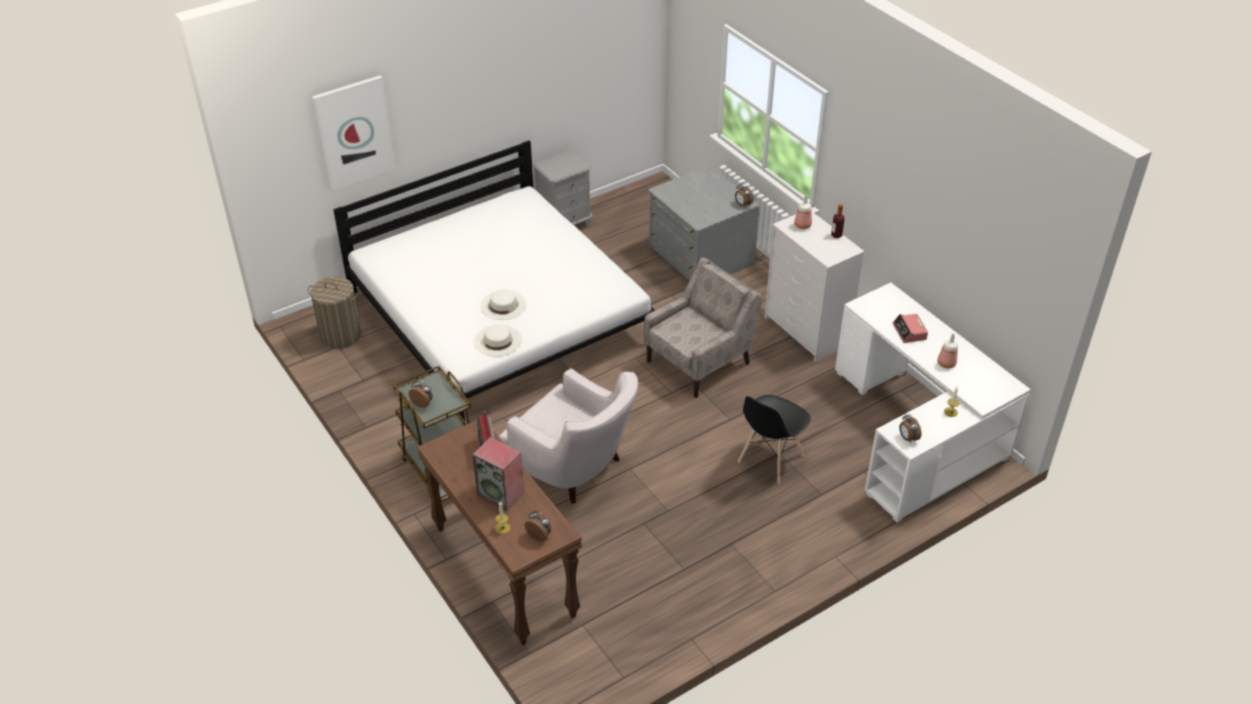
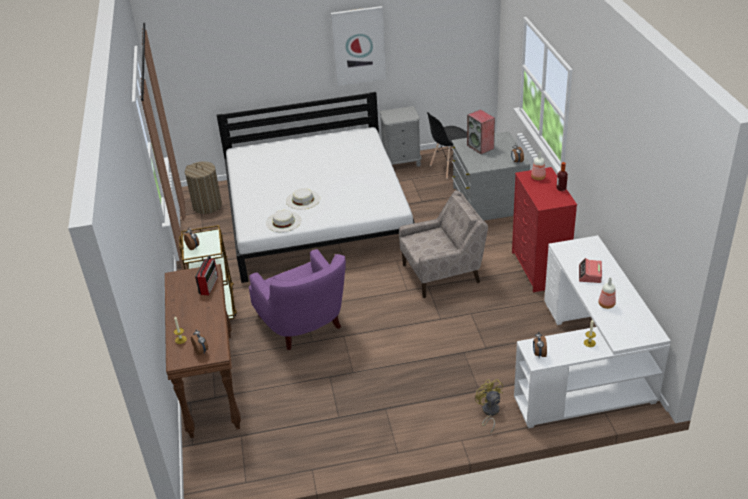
camera: 25 degrees right, 5 degrees down
picture [312,75,395,192] -> picture moved to [330,6,386,86]
speaker [472,437,524,511] -> speaker moved to [467,109,495,154]
white armchair [499,368,638,504] -> purple armchair [249,249,346,350]
black chair [738,395,811,484] -> black chair moved to [427,112,467,179]
white dresser [765,211,865,362] -> red dresser [512,167,577,292]
none -> yellow fan [475,379,503,434]

